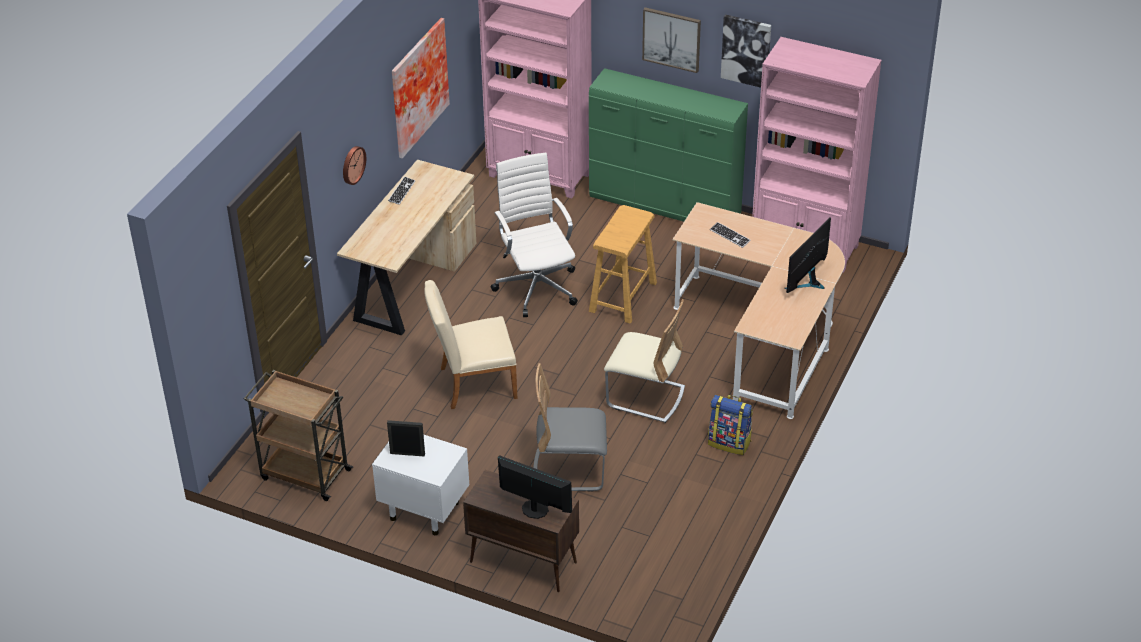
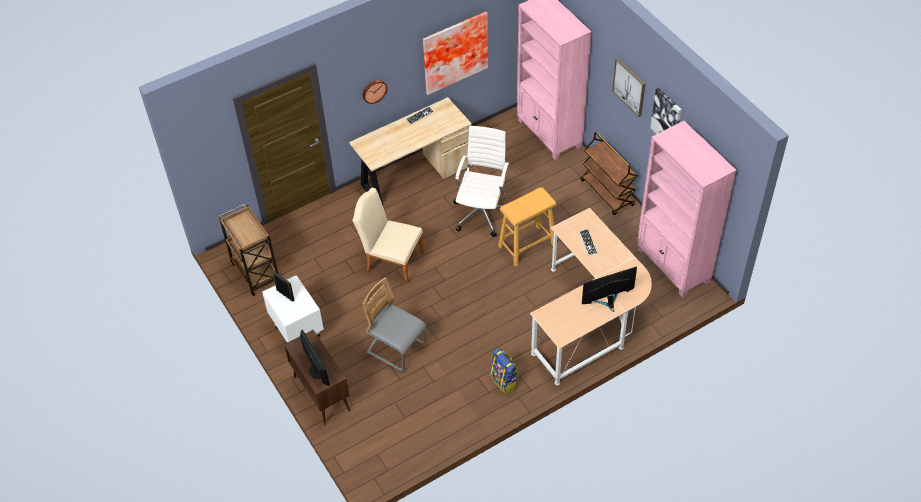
camera: 35 degrees right, 10 degrees up
green dresser [589,68,748,222] -> brown cart [581,132,638,215]
beige chair [604,299,685,423] -> none

